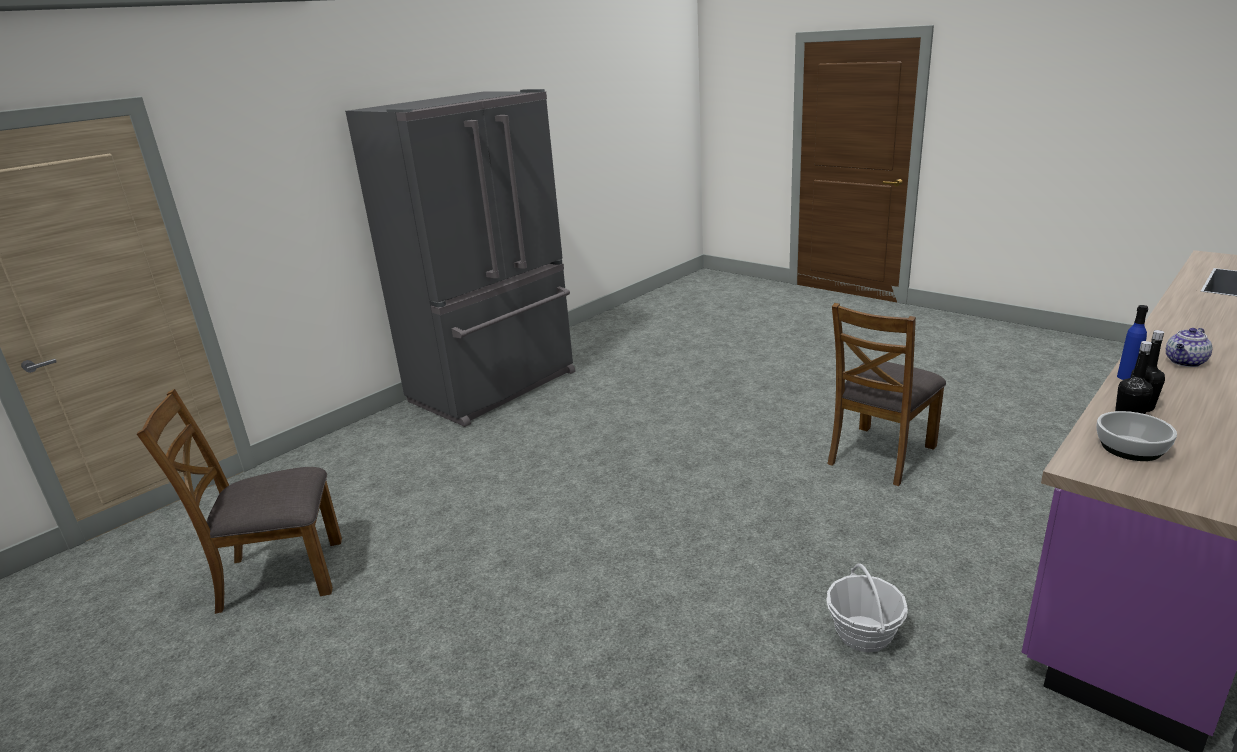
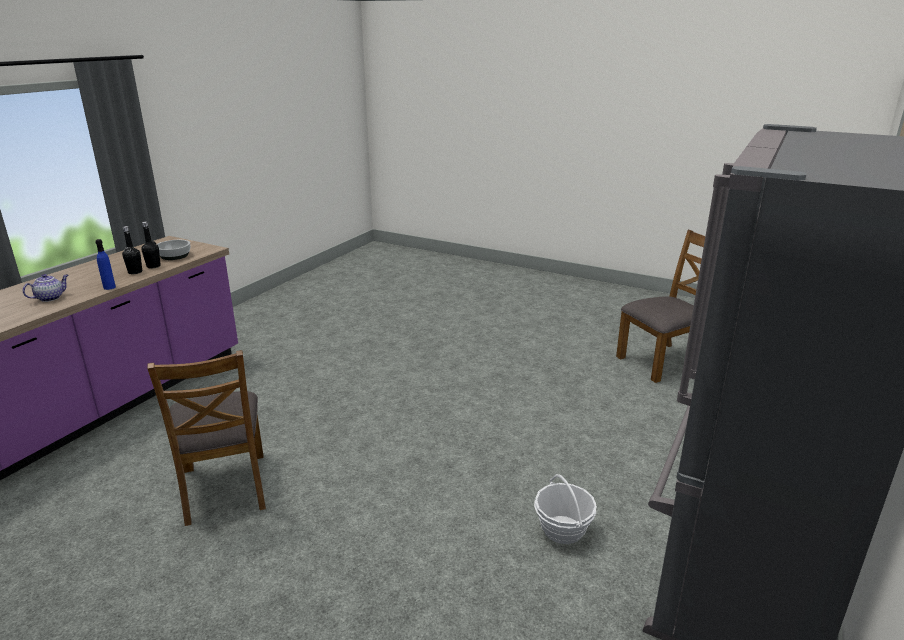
camera: 165 degrees right, 0 degrees up
basket [826,563,908,652] -> basket moved to [534,474,597,544]
brown chair [827,303,946,486] -> brown chair turned 135 degrees clockwise [147,350,266,526]

